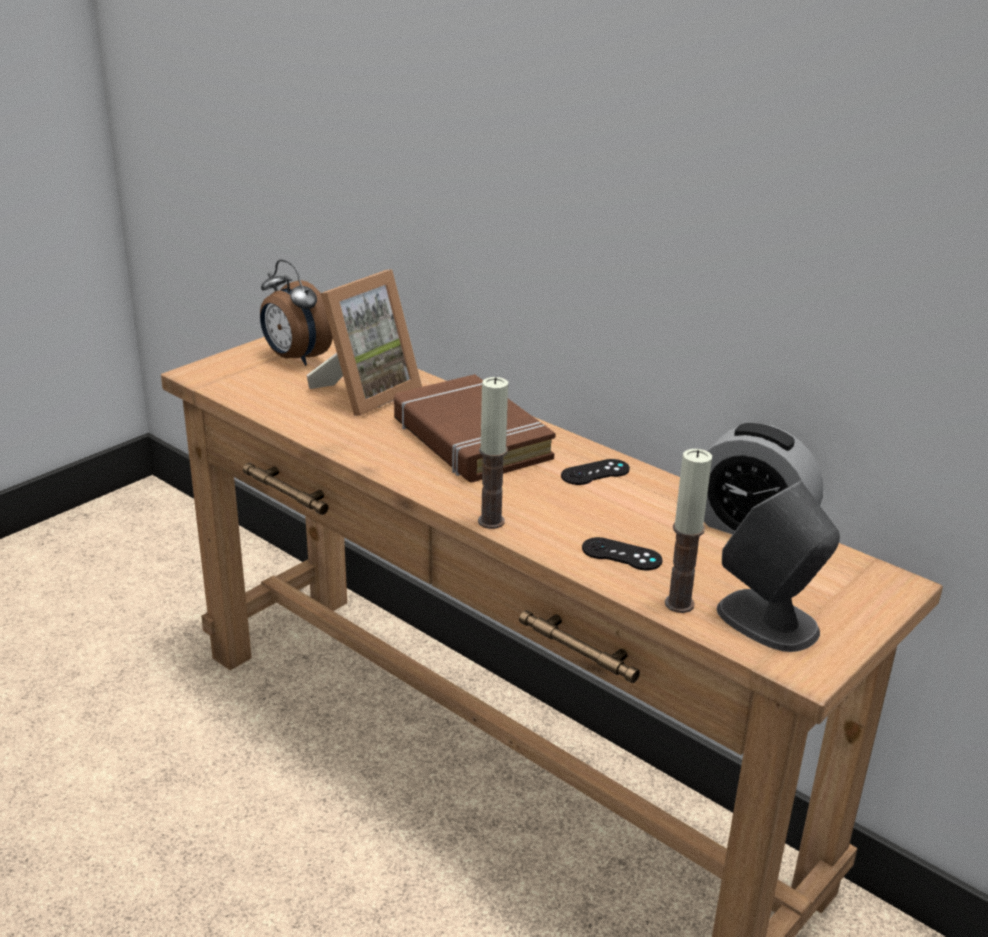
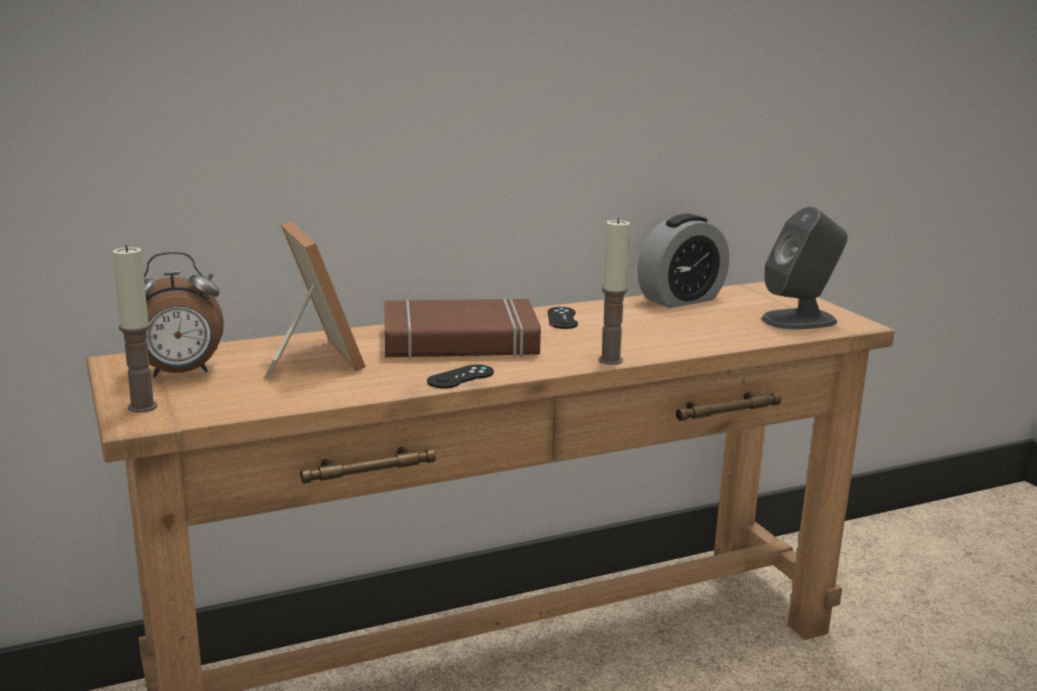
camera: 65 degrees left, 10 degrees down
black game controller [582,537,662,570] -> black game controller moved to [427,365,494,388]
candle [665,449,712,613] -> candle moved to [113,245,157,413]

